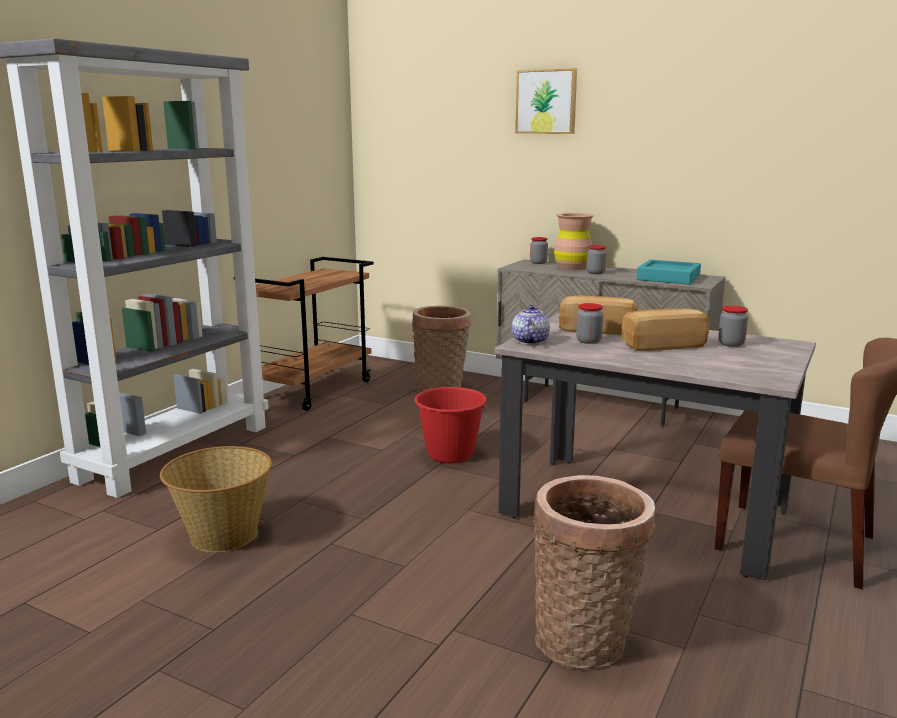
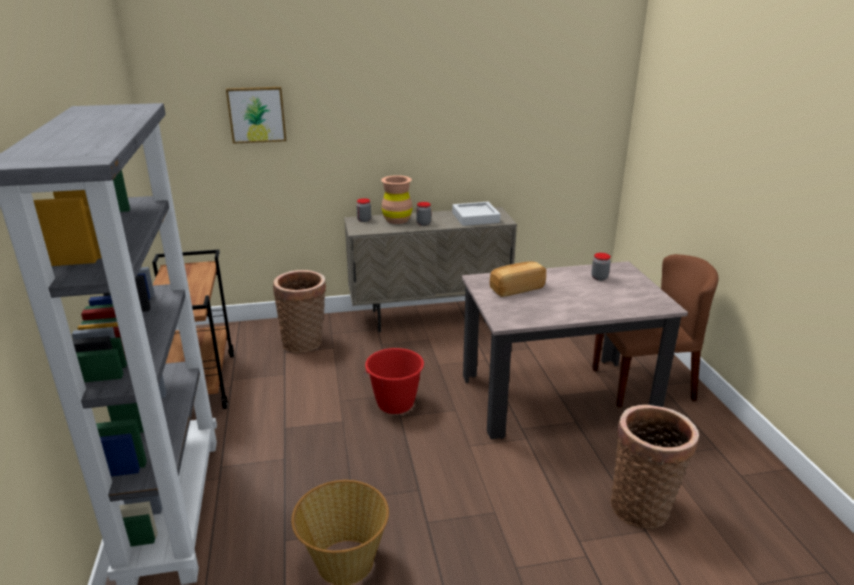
camera: 40 degrees left, 10 degrees up
teapot [512,305,550,345] -> none
picture [515,68,577,134] -> picture moved to [226,87,286,144]
jar [576,303,603,344] -> none
bread [622,308,709,351] -> none
turquoise tray [637,260,701,285] -> grey tray [452,202,500,226]

